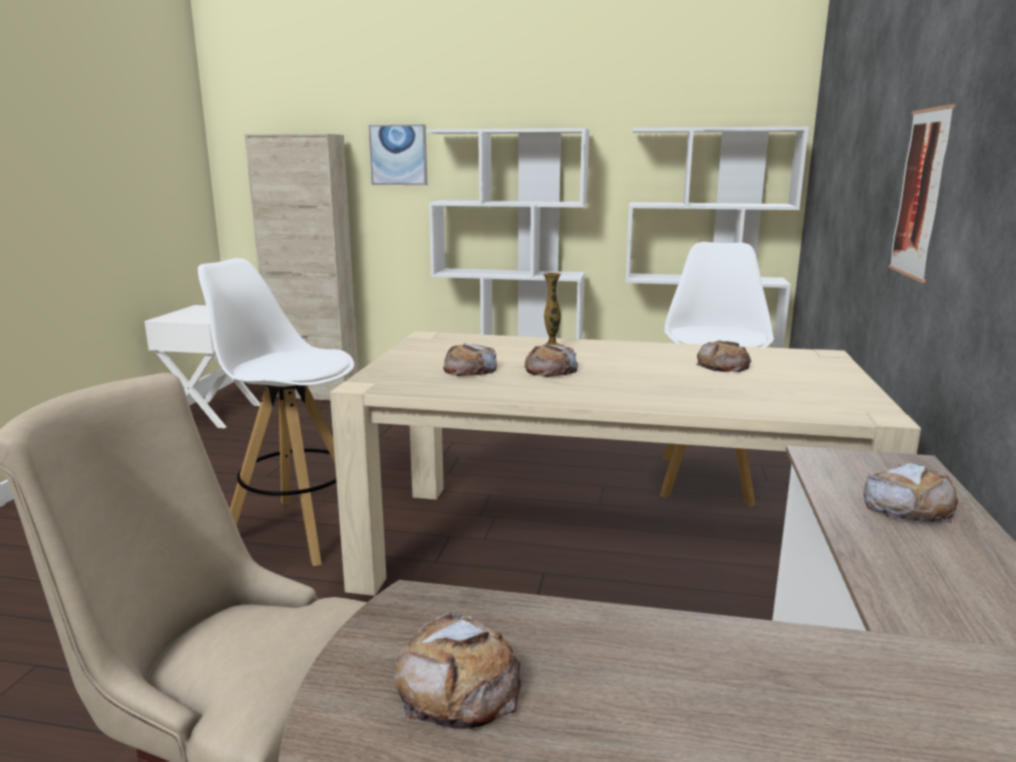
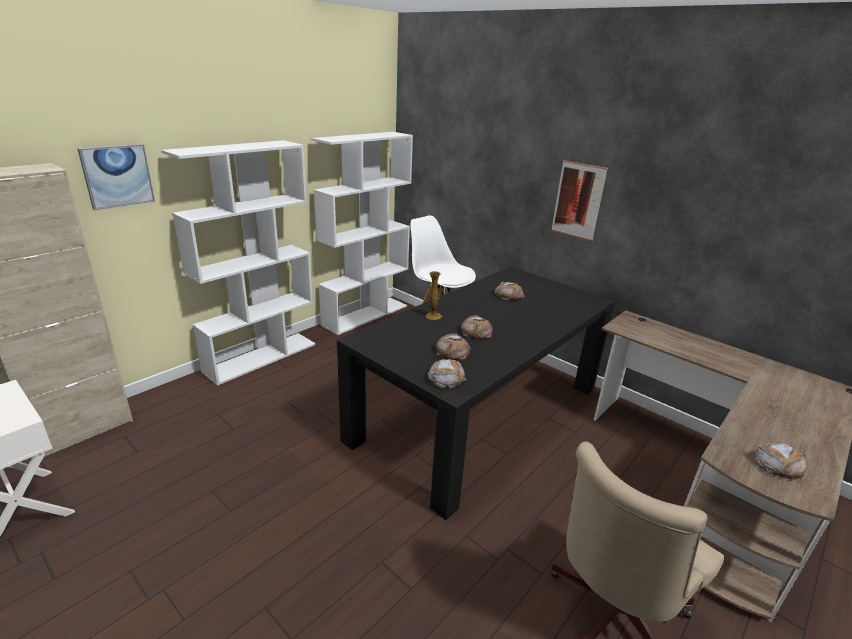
camera: 60 degrees left, 10 degrees up
white stool [198,258,354,566] -> none
beige dining table [330,331,921,596] -> black dining table [337,267,615,520]
bread [864,463,958,524] -> bread moved to [428,358,466,389]

